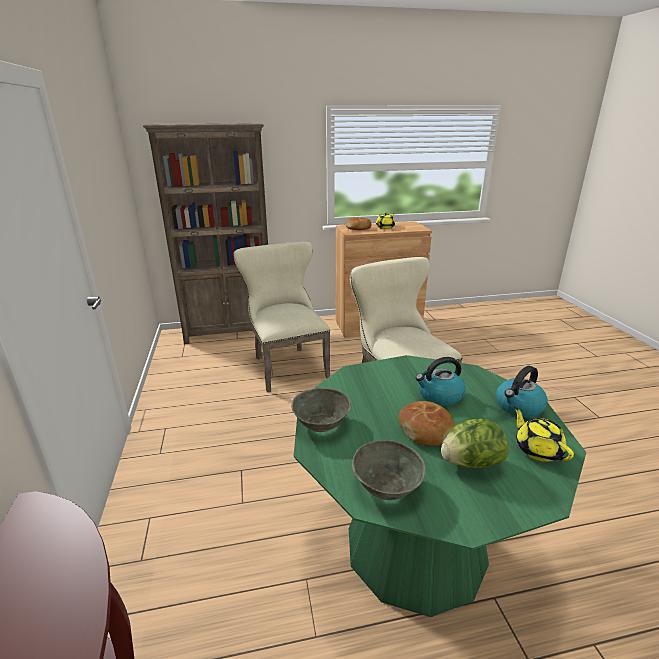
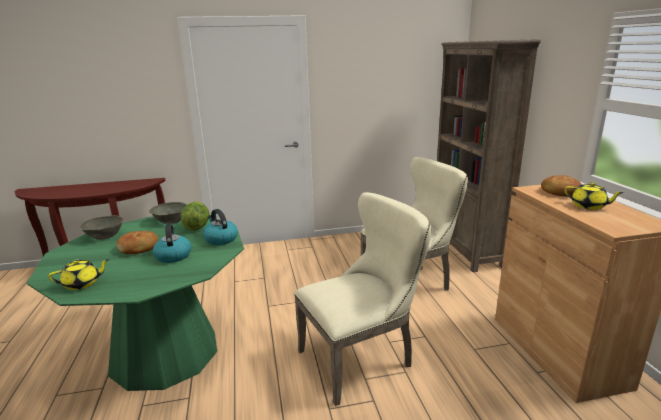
camera: 90 degrees right, 5 degrees down
lettuce [441,418,509,468] -> lettuce moved to [181,202,210,231]
kettle [496,366,548,418] -> kettle moved to [203,209,238,245]

